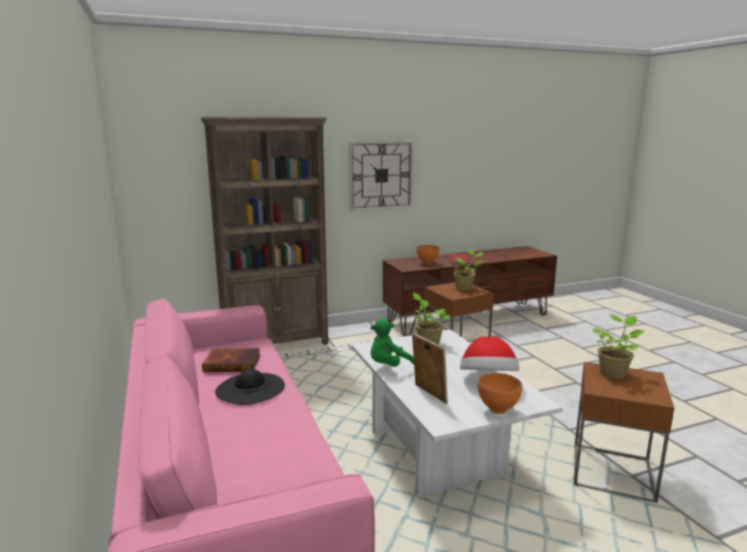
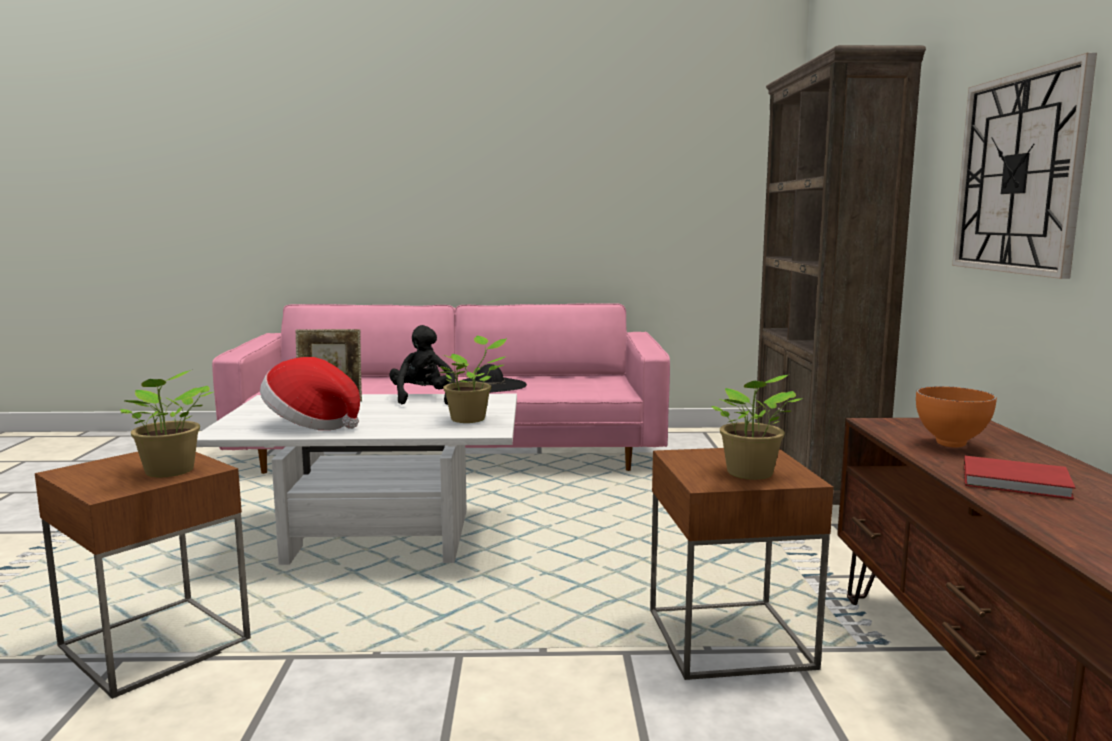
camera: 110 degrees right, 5 degrees down
book [202,348,260,372] -> none
green plush toy [370,318,414,367] -> black plush toy [389,325,455,405]
orange bowl [478,373,522,414] -> none

